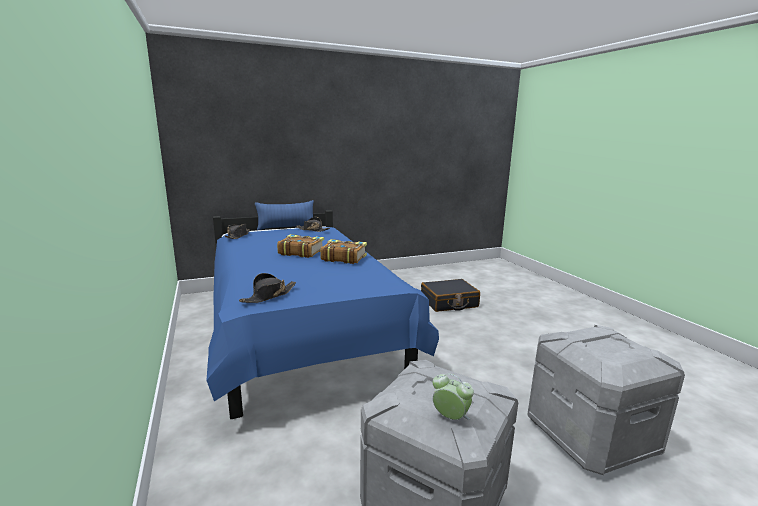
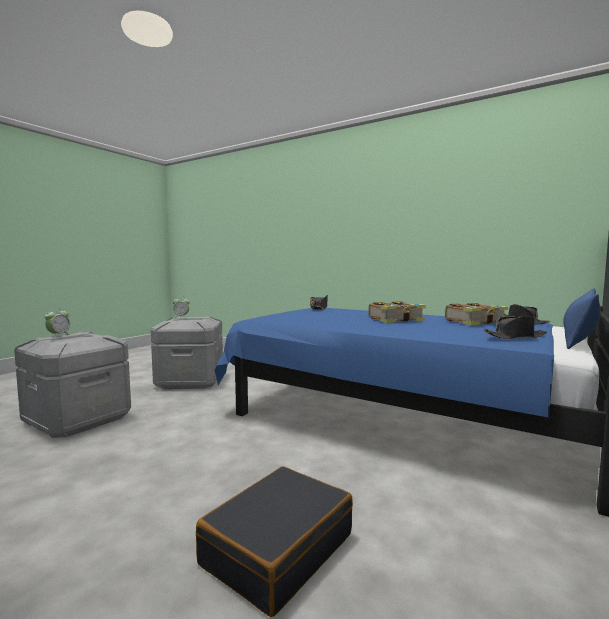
camera: 145 degrees right, 10 degrees down
book [320,239,367,264] -> book moved to [445,303,508,325]
none -> alarm clock [45,308,71,338]

